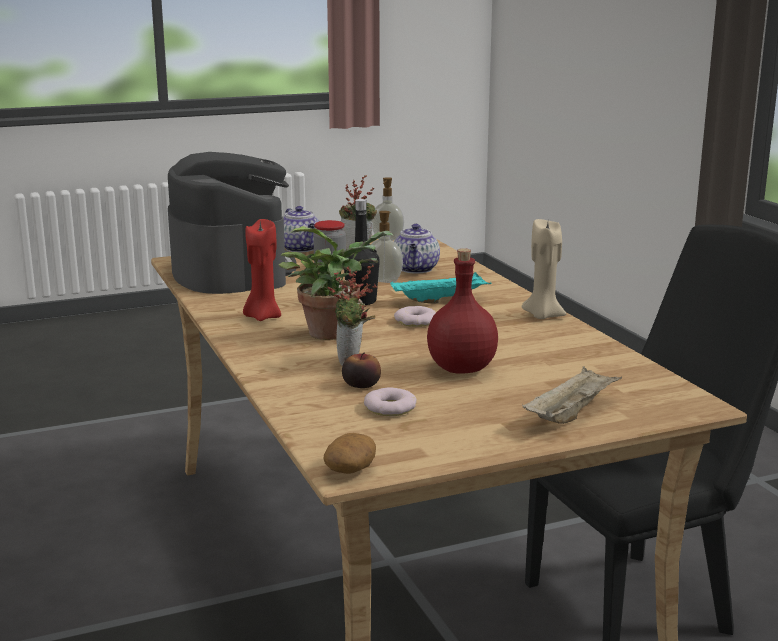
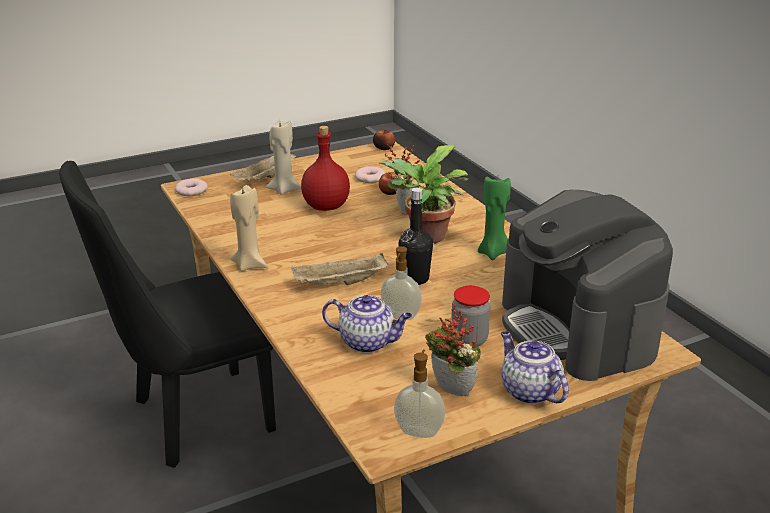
camera: 175 degrees right, 10 degrees up
red candle [243,219,281,321] -> green candle [478,177,511,260]
potato [323,433,376,474] -> apple [373,130,395,150]
turquoise tray [390,272,491,304] -> beige tray [291,253,388,285]
teapot [394,224,440,274] -> teapot turned 105 degrees clockwise [322,295,412,353]
donut [394,306,436,327] -> donut moved to [175,179,208,196]
none -> beige candle [266,120,301,195]

